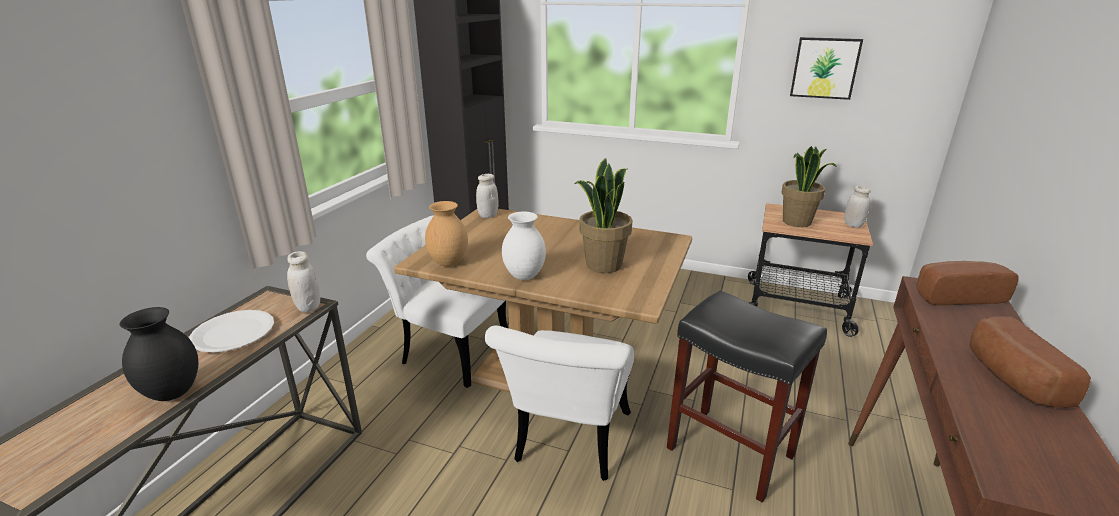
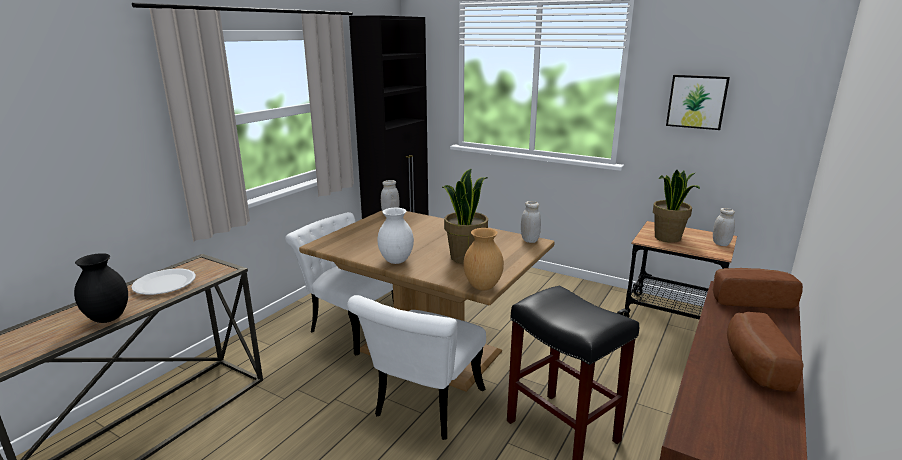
camera: 10 degrees right, 5 degrees down
white jar [287,251,320,312] -> white jar moved to [521,201,541,243]
brown vase [425,201,468,267] -> brown vase moved to [463,228,504,291]

